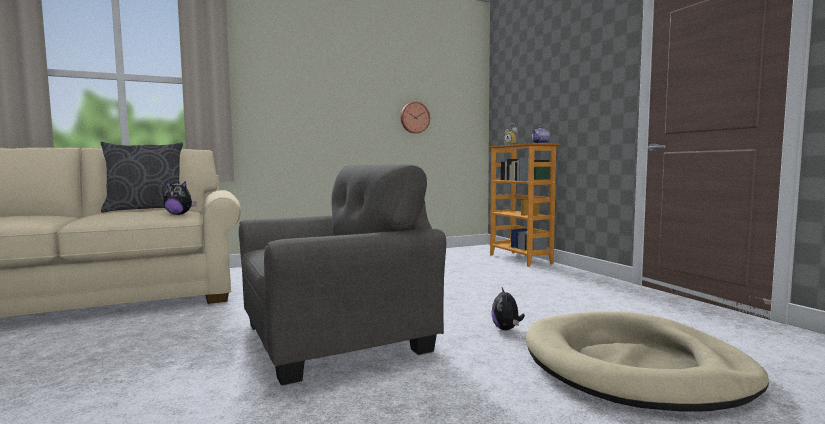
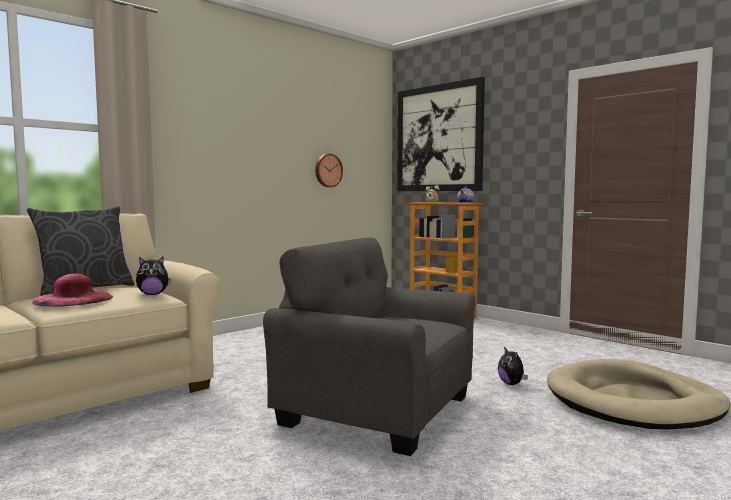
camera: 20 degrees left, 0 degrees up
grey armchair [239,164,446,386] -> grey armchair turned 105 degrees counterclockwise [263,237,476,456]
none -> pink hat [32,274,113,307]
none -> picture [397,77,485,191]

